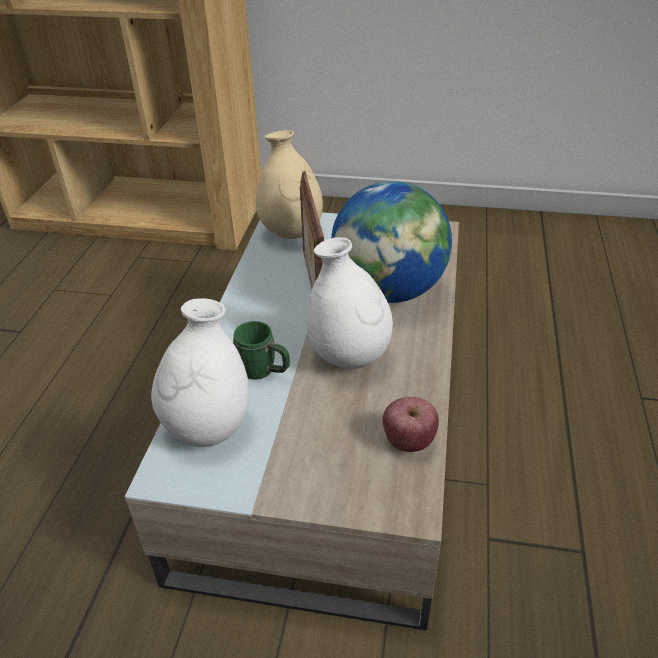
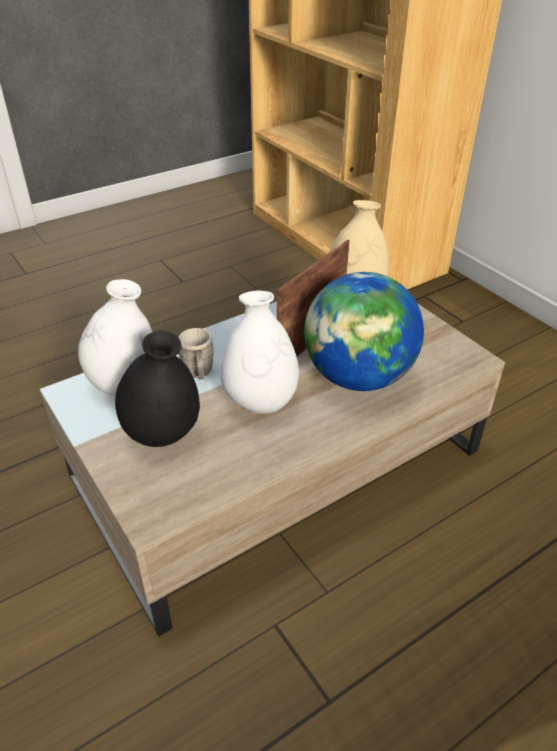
camera: 45 degrees right, 0 degrees up
green mug [233,321,290,379] -> grey mug [178,328,213,380]
apple [383,397,439,452] -> none
none -> black vase [115,331,200,447]

